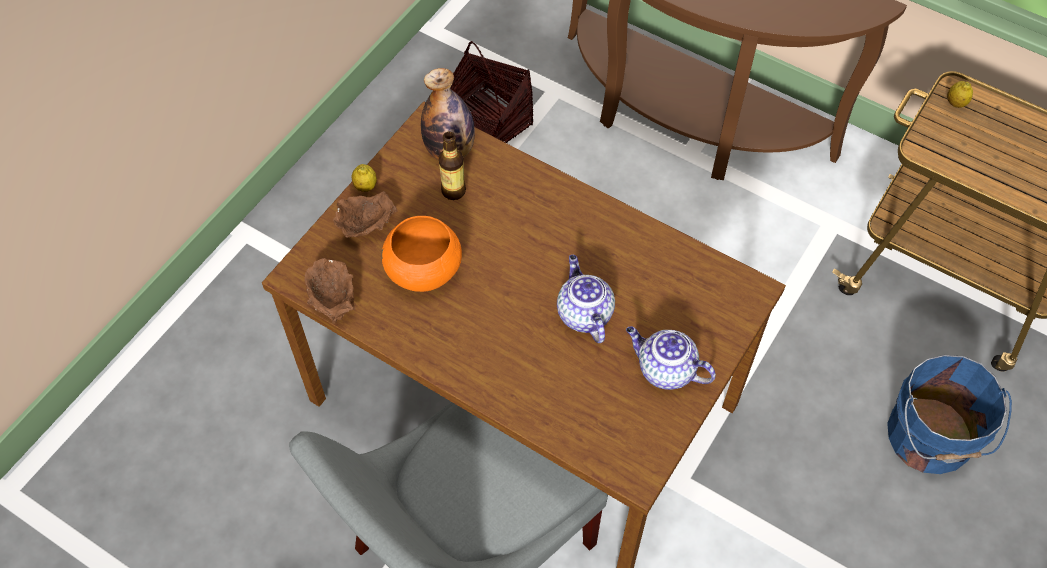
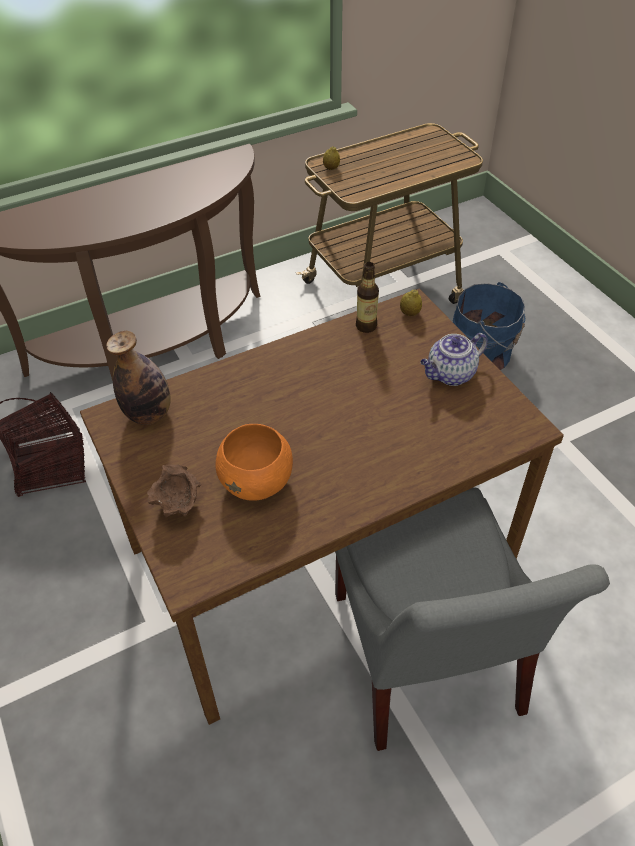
camera: 60 degrees left, 10 degrees down
brown bowl [304,258,356,324] -> none
lemon [352,164,377,192] -> lemon moved to [400,290,422,316]
bottle [439,132,466,200] -> bottle moved to [356,262,379,333]
teapot [557,255,615,343] -> none

